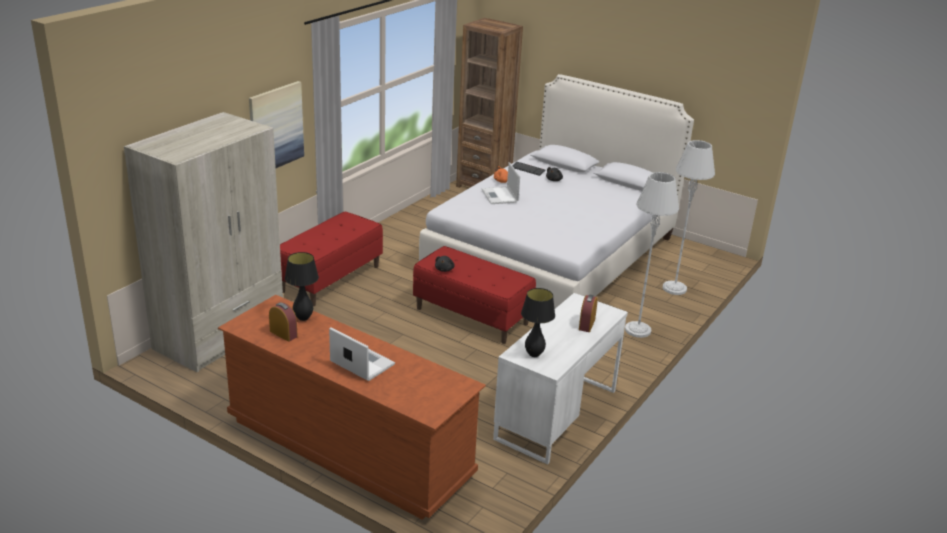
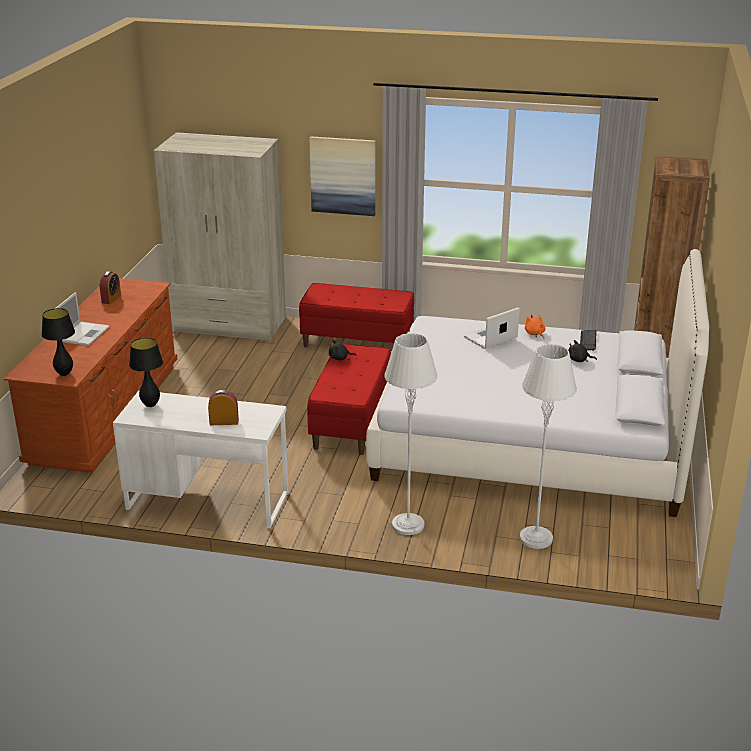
camera: 70 degrees right, 0 degrees up
black table lamp [285,252,319,321] -> black table lamp moved to [42,308,75,376]

